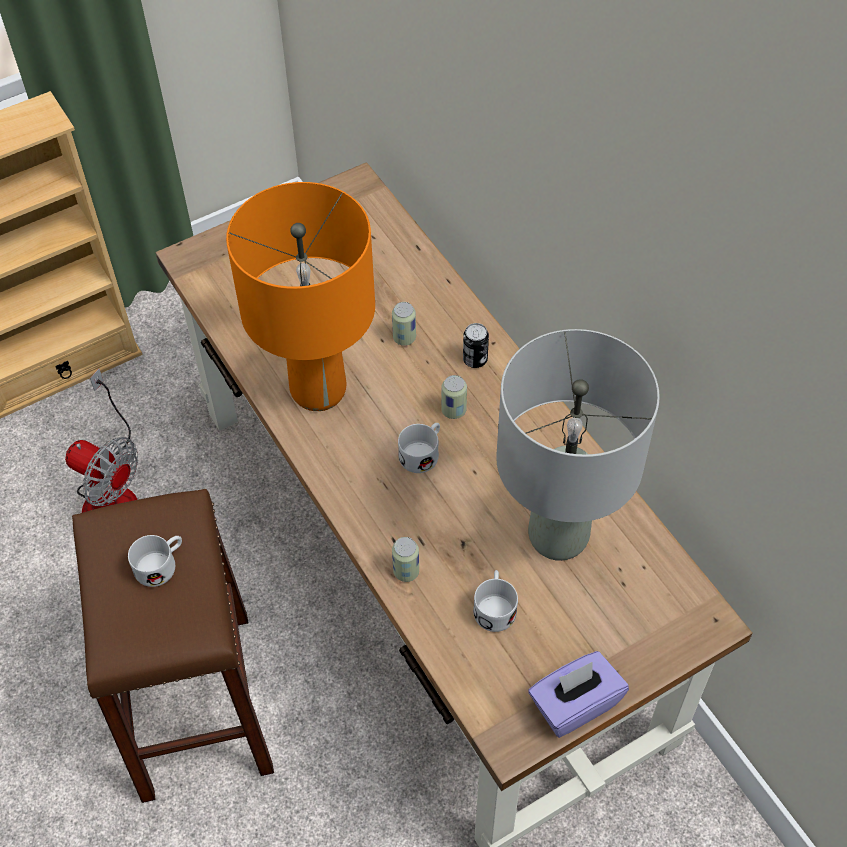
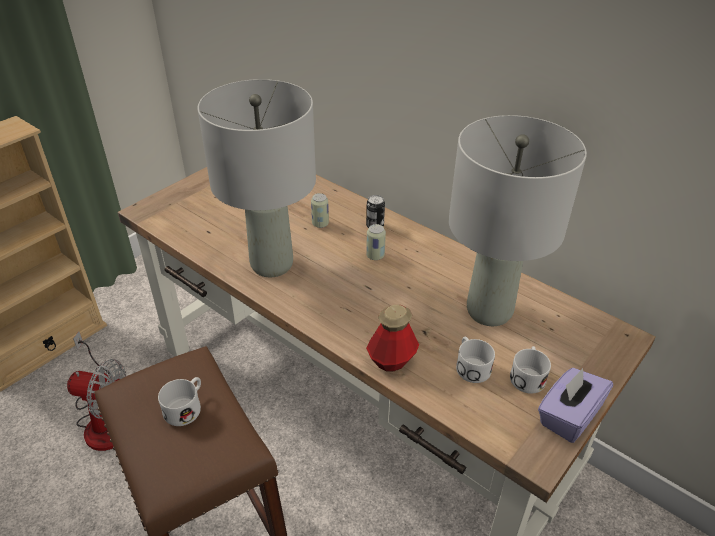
camera: 20 degrees left, 15 degrees down
orange table lamp [226,182,375,411] -> grey table lamp [198,79,316,277]
can [392,537,419,582] -> bottle [366,305,419,372]
white mug [398,423,440,473] -> white mug moved to [510,346,551,394]

